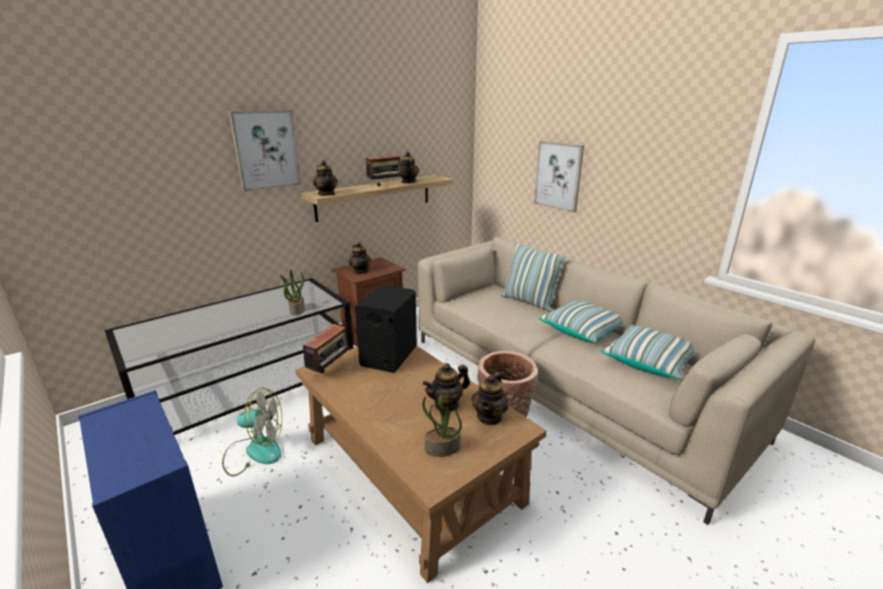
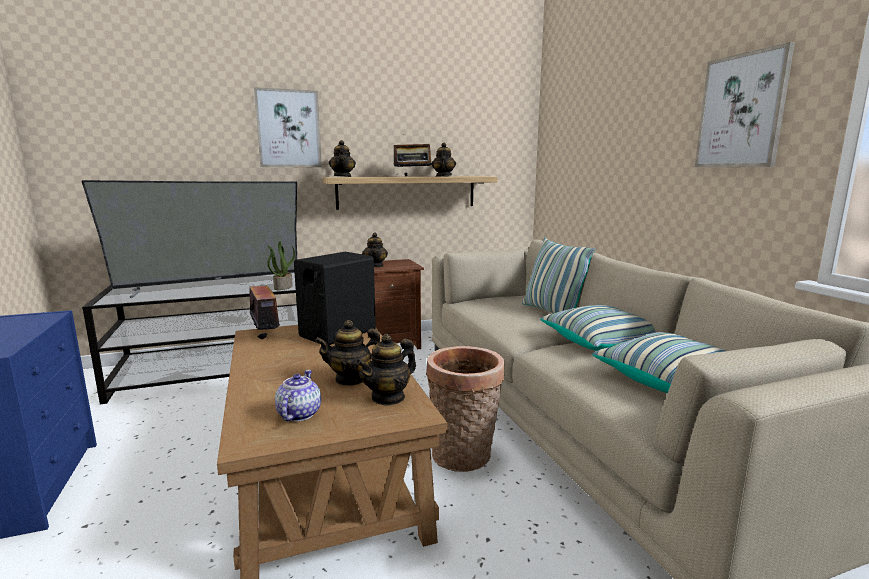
camera: 20 degrees right, 10 degrees down
fan [222,387,282,476] -> none
radio [303,324,352,373] -> radio turned 75 degrees counterclockwise [242,280,280,339]
potted plant [423,395,462,457] -> teapot [275,370,321,421]
picture [534,141,584,213] -> picture moved to [695,42,795,167]
none -> television [81,180,297,298]

